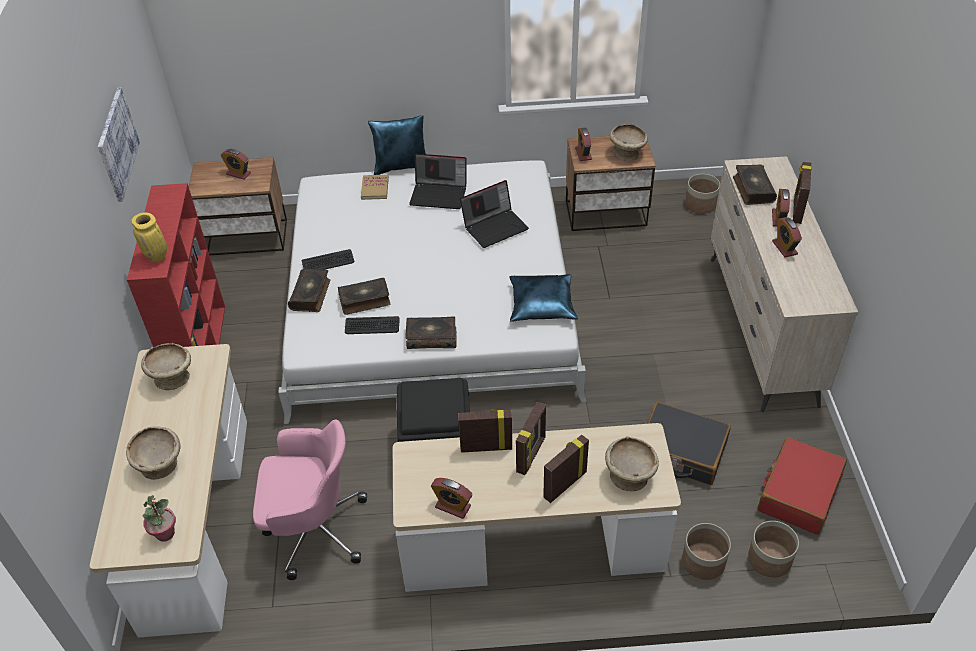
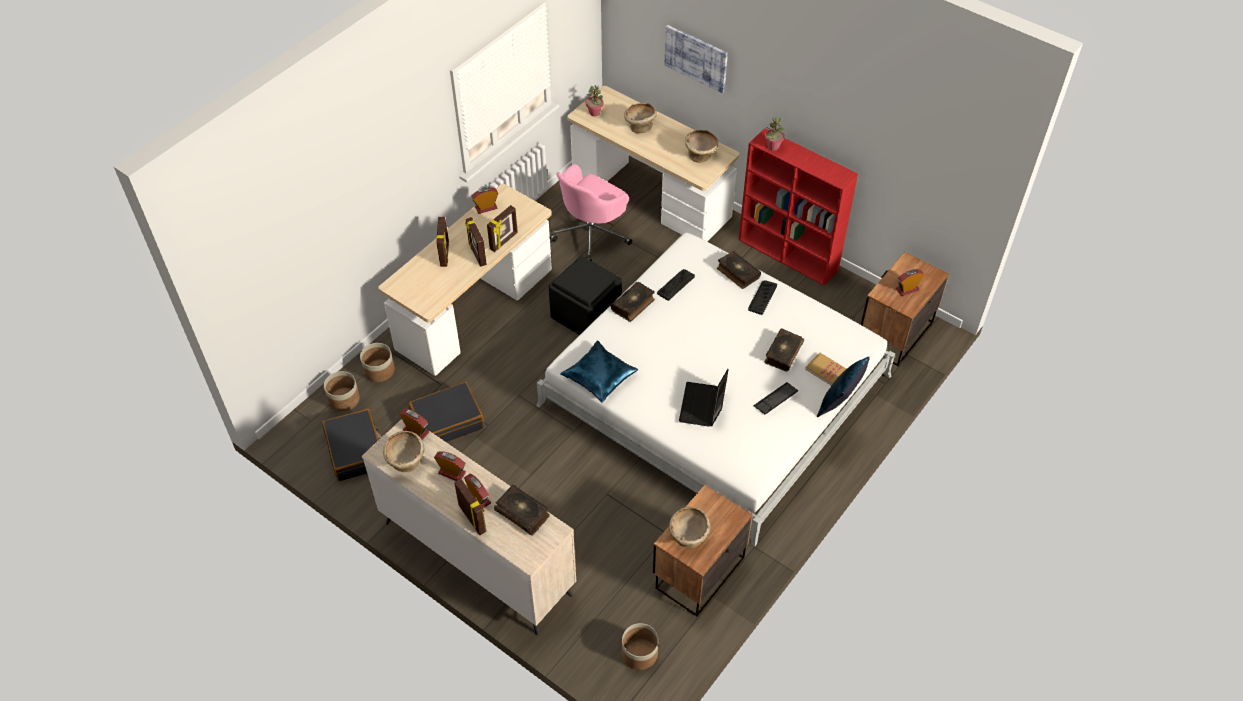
camera: 130 degrees right, 5 degrees up
picture [98,87,140,202] -> picture moved to [665,25,728,93]
yellow vase [131,212,167,262] -> potted plant [765,116,785,151]
book [338,278,390,315] -> book moved to [764,329,804,372]
laptop [409,154,466,209] -> keyboard [753,382,798,414]
alarm clock [575,128,592,161] -> alarm clock moved to [399,409,429,440]
beige bowl [605,436,659,491] -> beige bowl moved to [383,431,424,472]
red suitcase [758,437,847,535] -> black suitcase [322,409,382,481]

